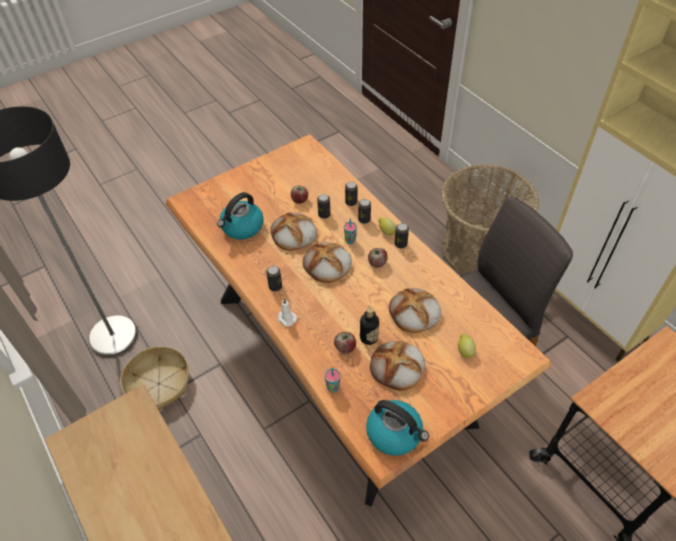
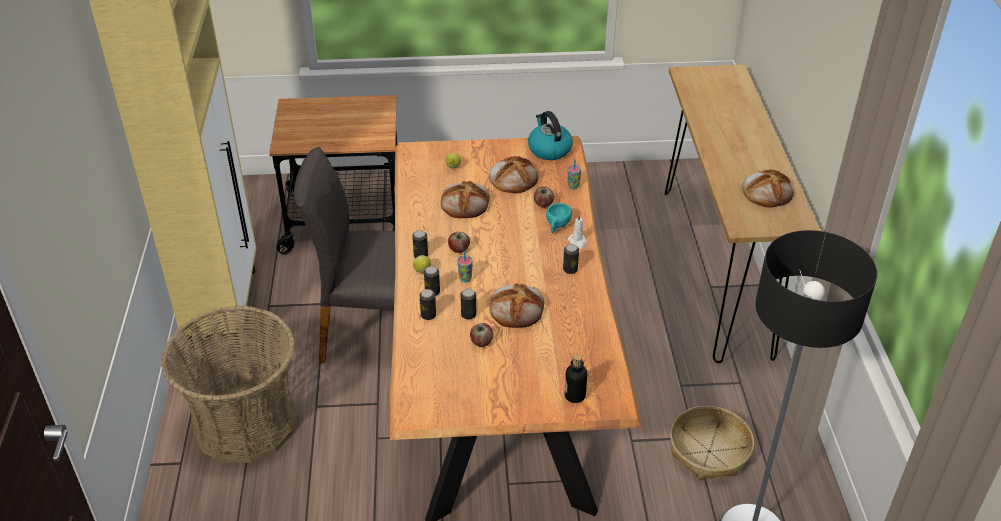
camera: 150 degrees left, 10 degrees down
kettle [217,192,264,239] -> none
bread [303,242,352,283] -> bread moved to [742,170,794,208]
bottle [360,307,379,345] -> bottle moved to [565,354,587,403]
none -> turquoise cup [546,203,572,233]

